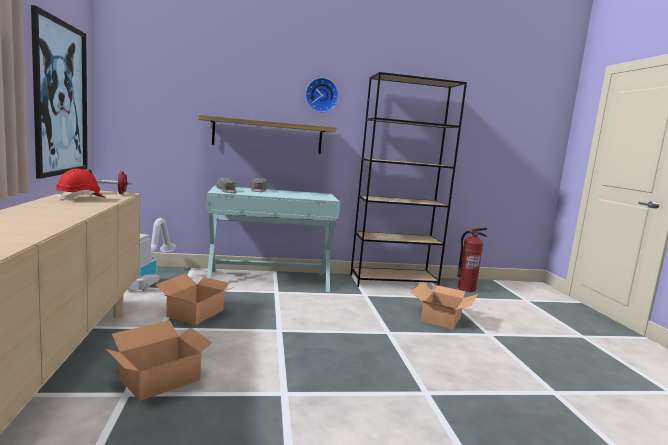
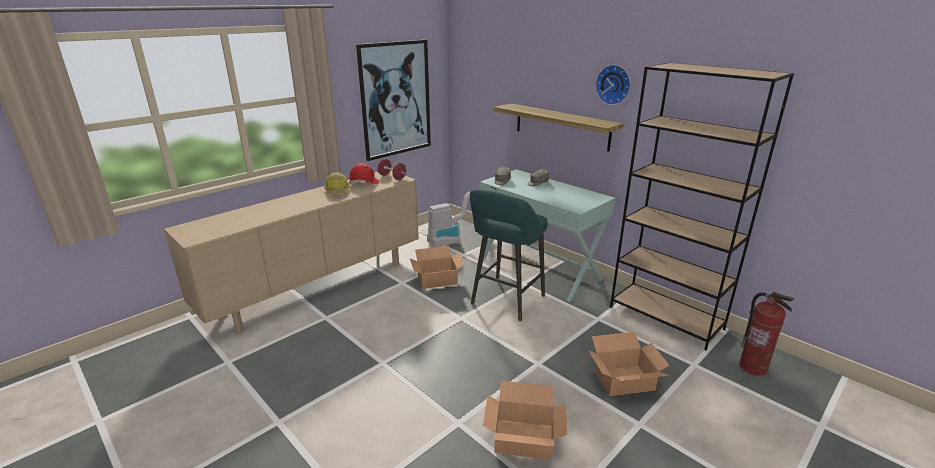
camera: 55 degrees right, 15 degrees up
cardboard box [106,320,212,401] -> cardboard box moved to [483,381,567,460]
none -> hard hat [324,172,350,194]
none -> turquoise stool [470,189,548,321]

